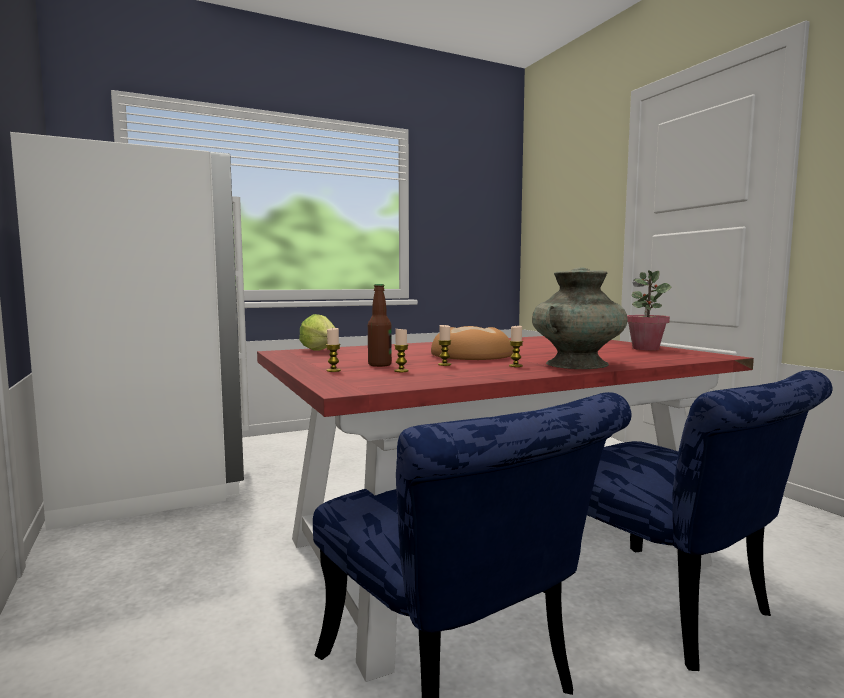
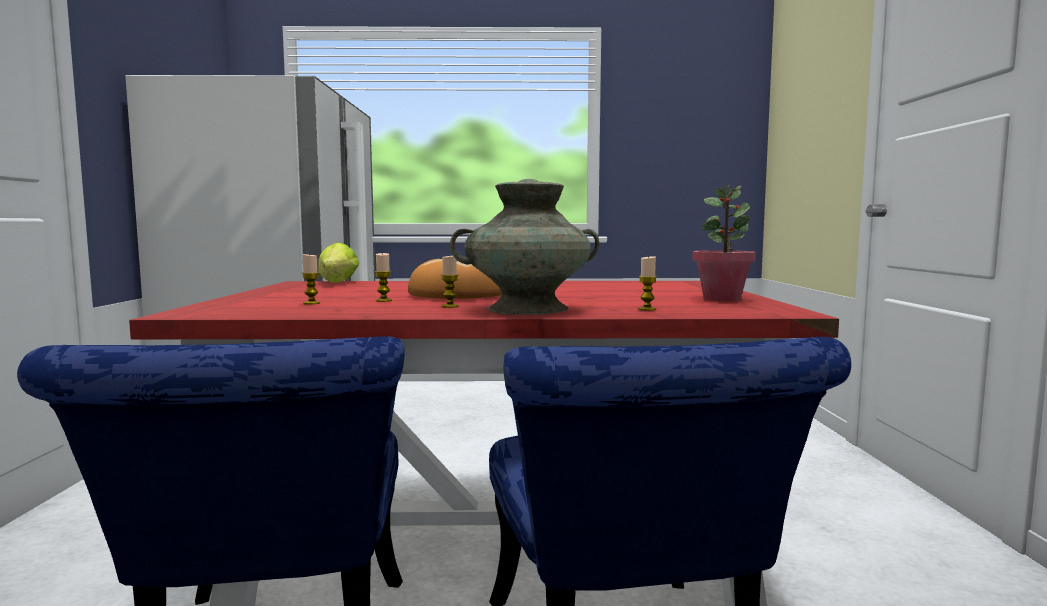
camera: 25 degrees right, 0 degrees up
candle [326,328,341,372] -> candle moved to [638,256,657,311]
bottle [368,284,392,367] -> none

